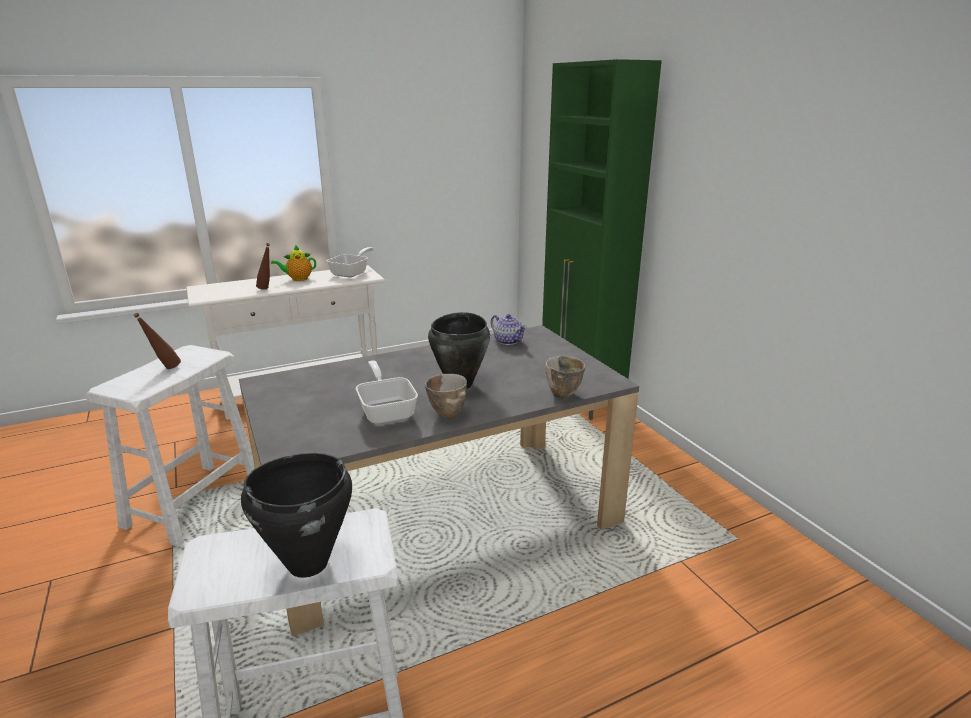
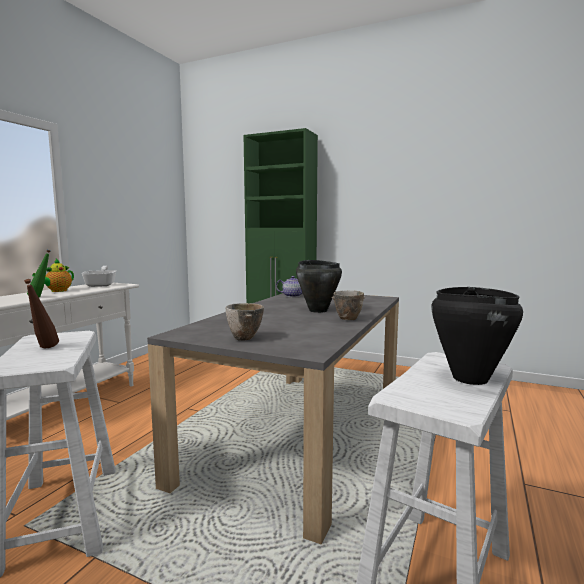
camera: 40 degrees left, 15 degrees down
brown bottle [256,243,270,290] -> green bottle [27,250,50,297]
frying pan [356,360,418,424] -> none
bowl [546,356,585,398] -> bowl moved to [226,303,264,341]

